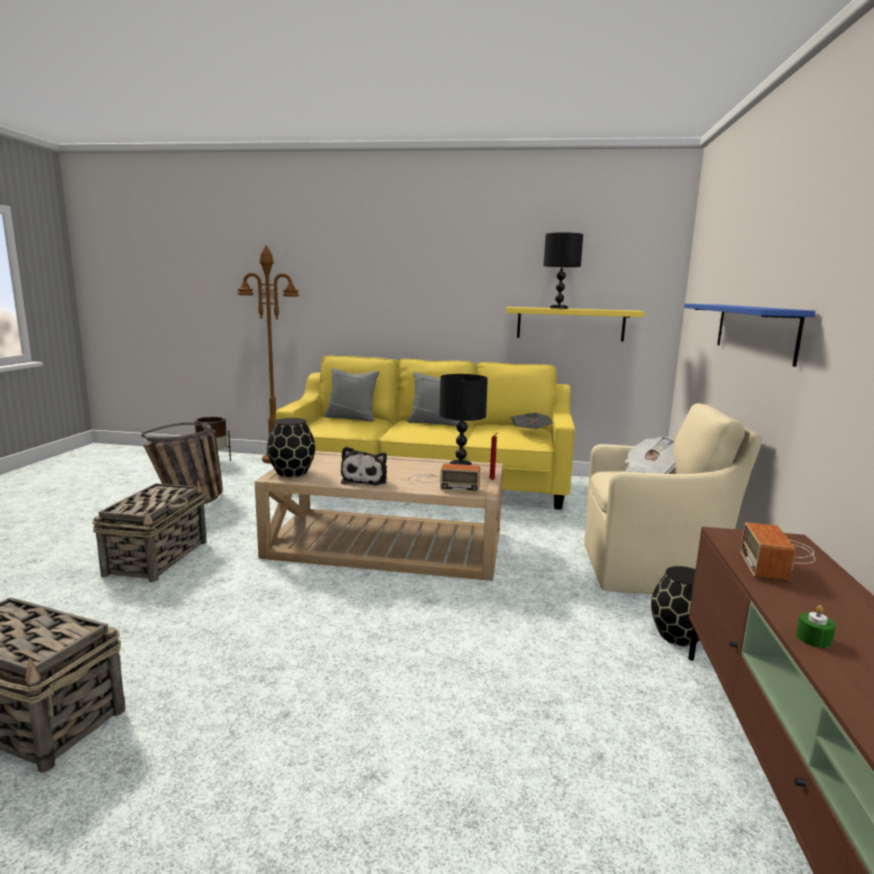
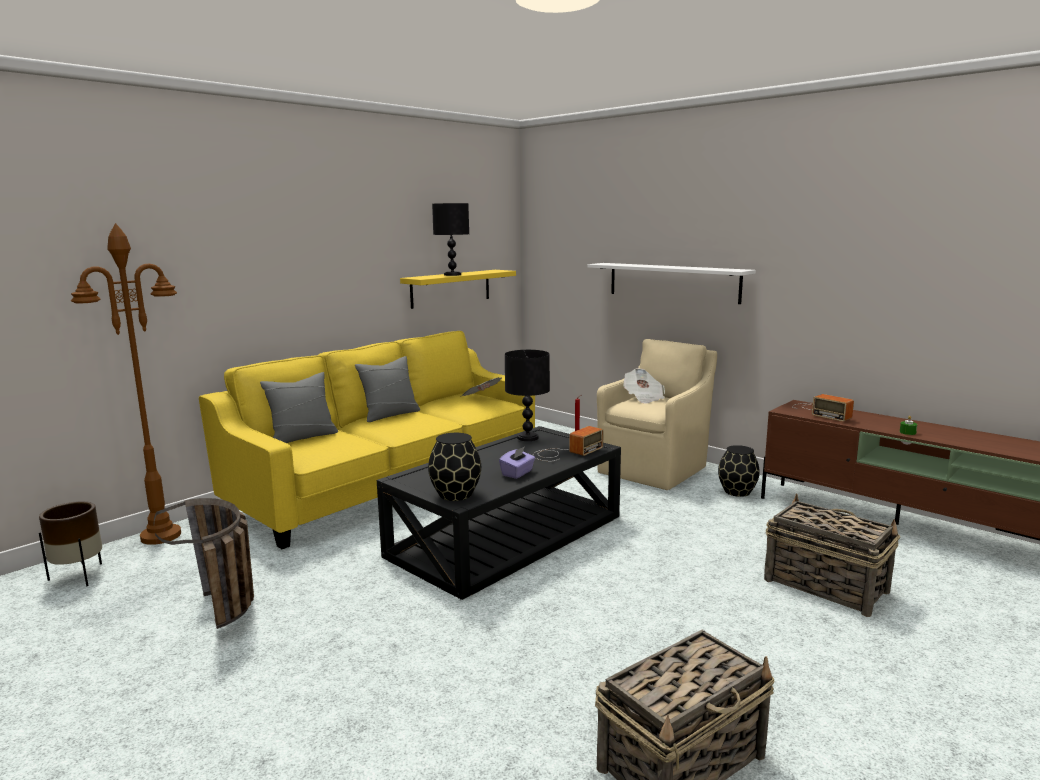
camera: 55 degrees left, 0 degrees up
basket [92,480,207,582] -> basket moved to [764,494,900,617]
beige coffee table [255,451,503,581] -> black coffee table [377,426,621,600]
plush toy [341,447,387,486] -> purple tissue box [499,446,535,479]
blue shelf [684,304,815,367] -> white shelf [588,263,756,304]

